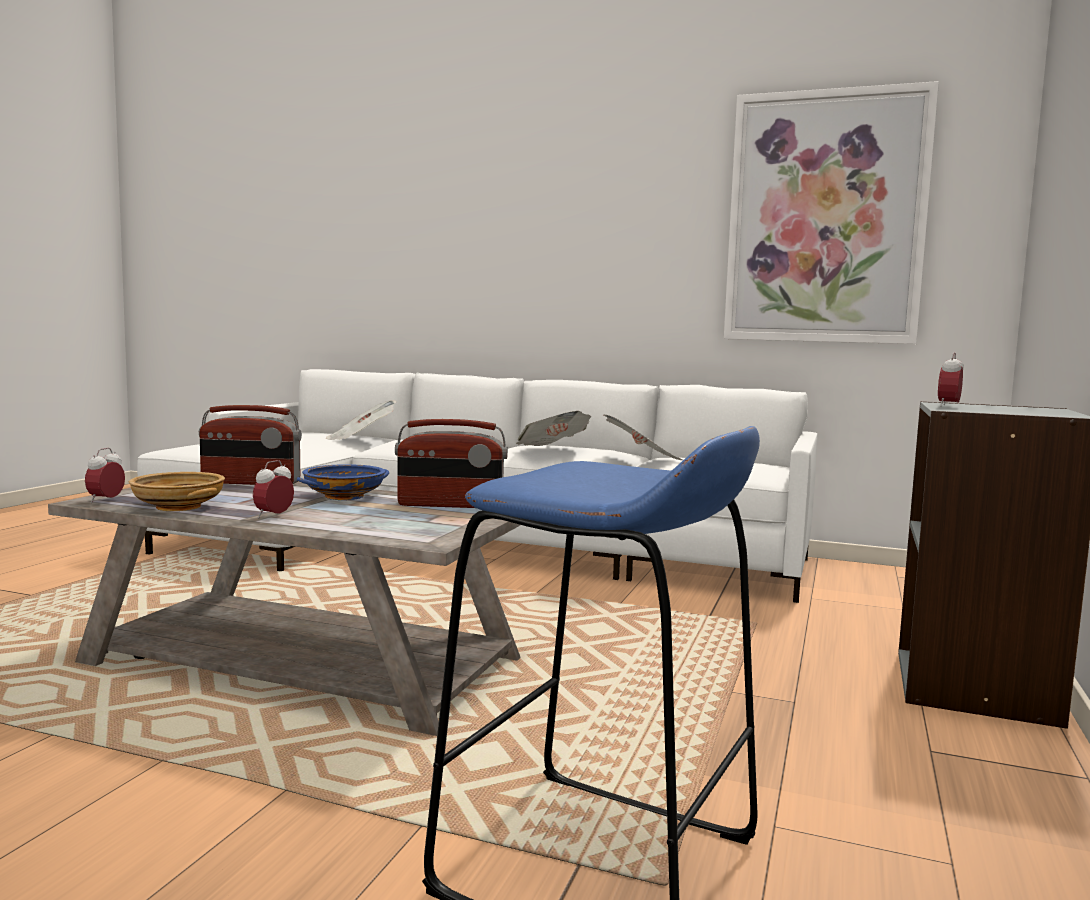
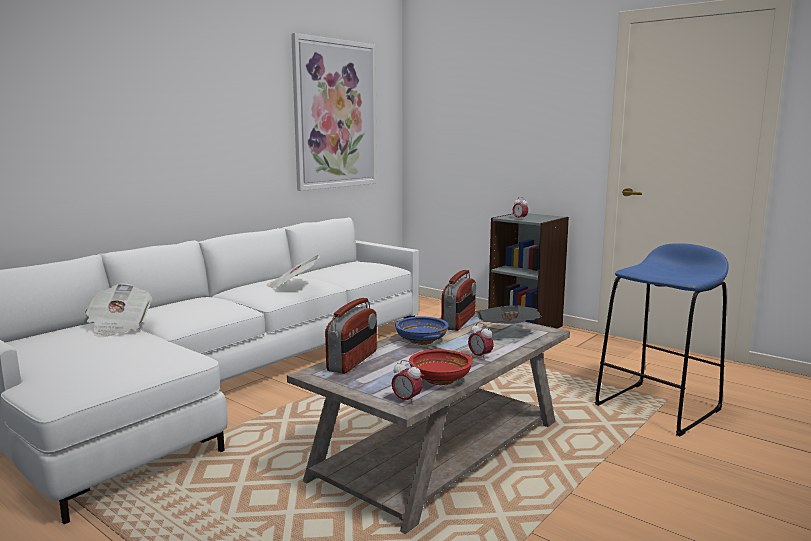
camera: 70 degrees left, 5 degrees up
beige bowl [129,472,225,511] -> red bowl [409,349,473,385]
newspaper [604,415,683,460] -> newspaper moved to [475,305,542,324]

